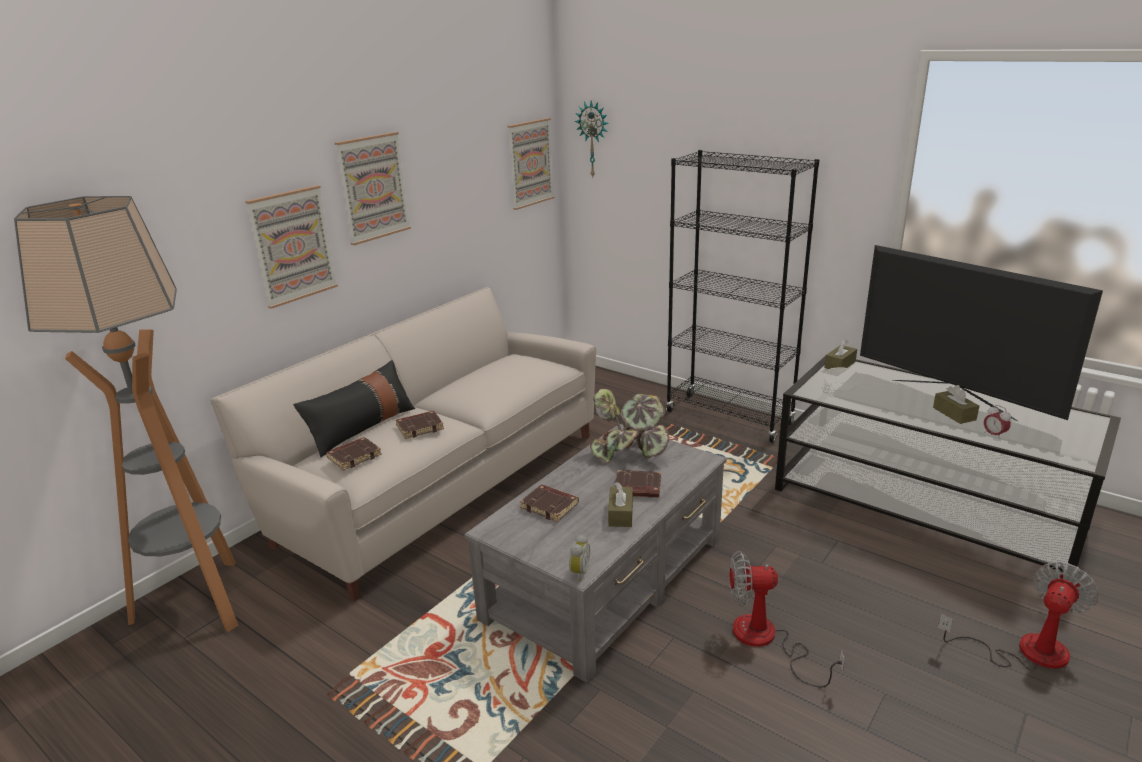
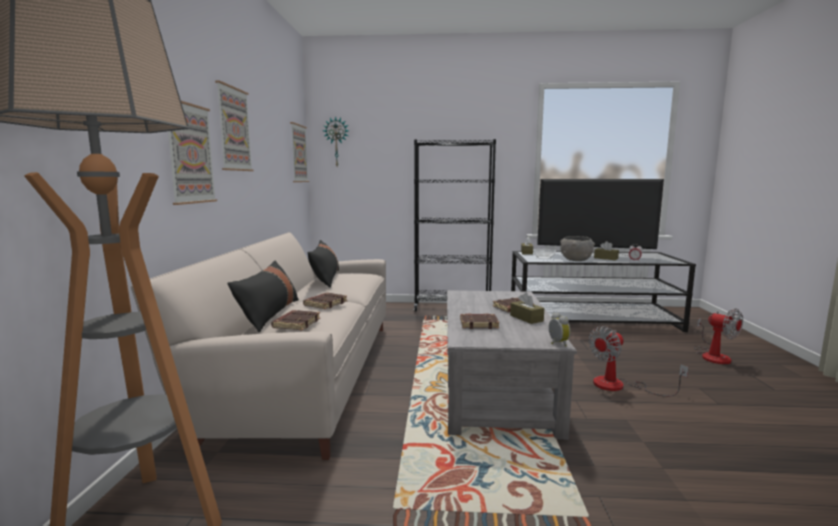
camera: 35 degrees left, 15 degrees down
potted plant [590,389,669,463] -> none
fan [938,562,1099,670] -> fan turned 135 degrees clockwise [694,308,743,364]
none -> black pillow [308,240,339,288]
none -> grey bowl [560,236,595,261]

